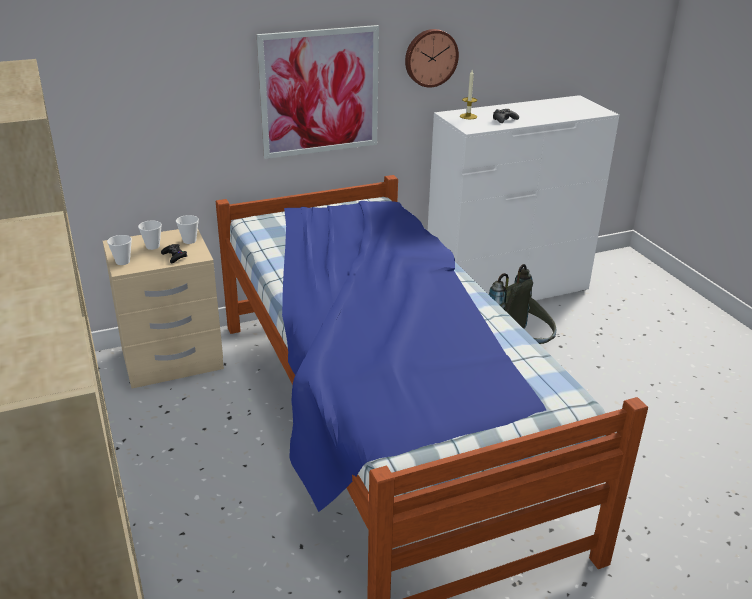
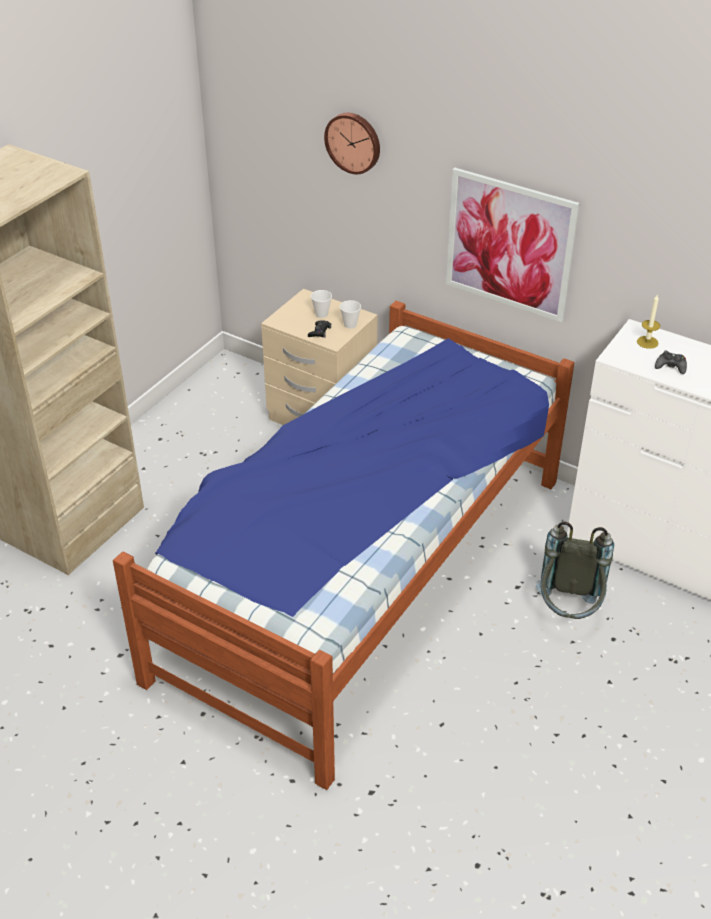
camera: 55 degrees right, 10 degrees up
cup [107,235,132,265] -> none
wall clock [405,29,459,88] -> wall clock moved to [324,113,380,174]

